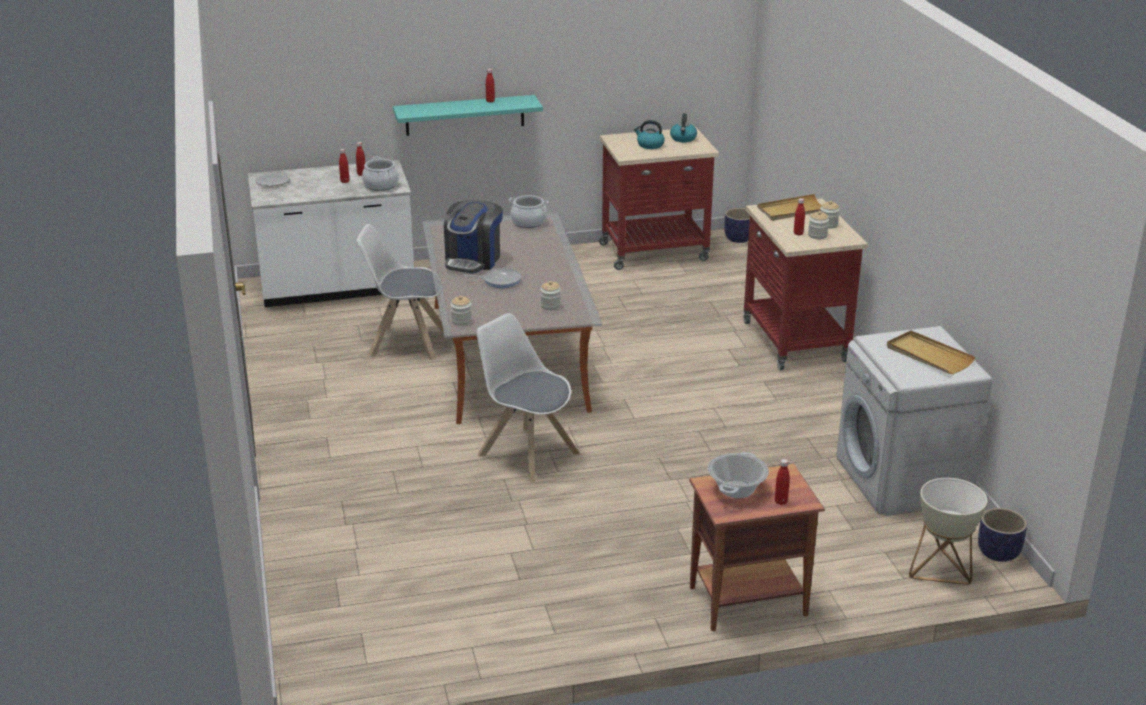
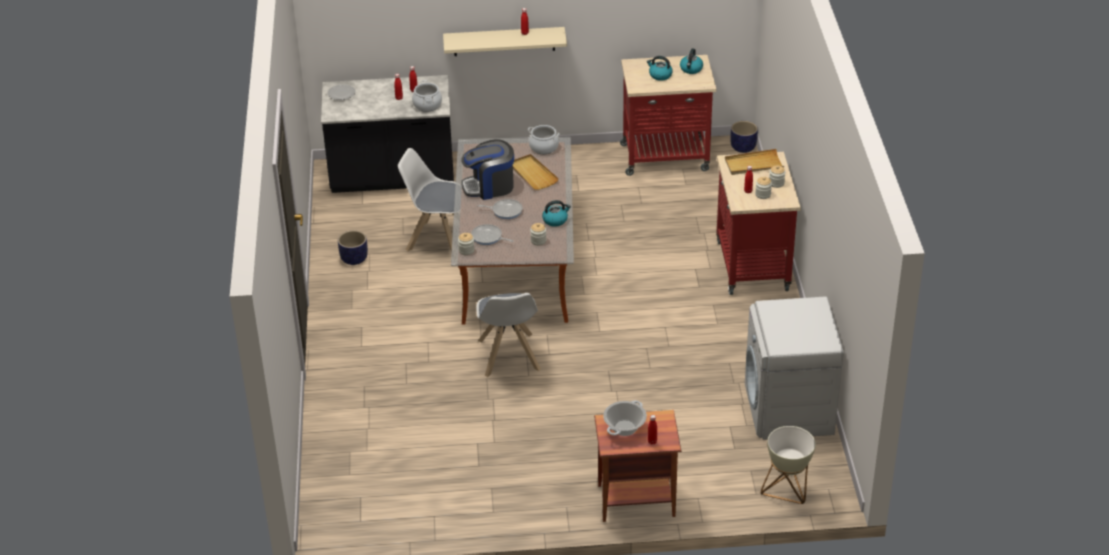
camera: 10 degrees right, 10 degrees up
white counter [248,160,414,307] -> black counter [321,75,454,193]
turquoise shelf [393,95,543,136] -> beige shelf [443,27,567,56]
coffee machine [444,200,503,274] -> coffee machine turned 45 degrees clockwise [461,139,514,200]
chair [477,313,580,483] -> chair turned 150 degrees counterclockwise [476,293,541,377]
beige tray [887,331,976,374] -> beige tray moved to [513,154,559,190]
planter [978,508,1027,562] -> planter moved to [338,230,368,265]
none -> frying pan [471,224,514,245]
none -> kettle [542,200,571,227]

